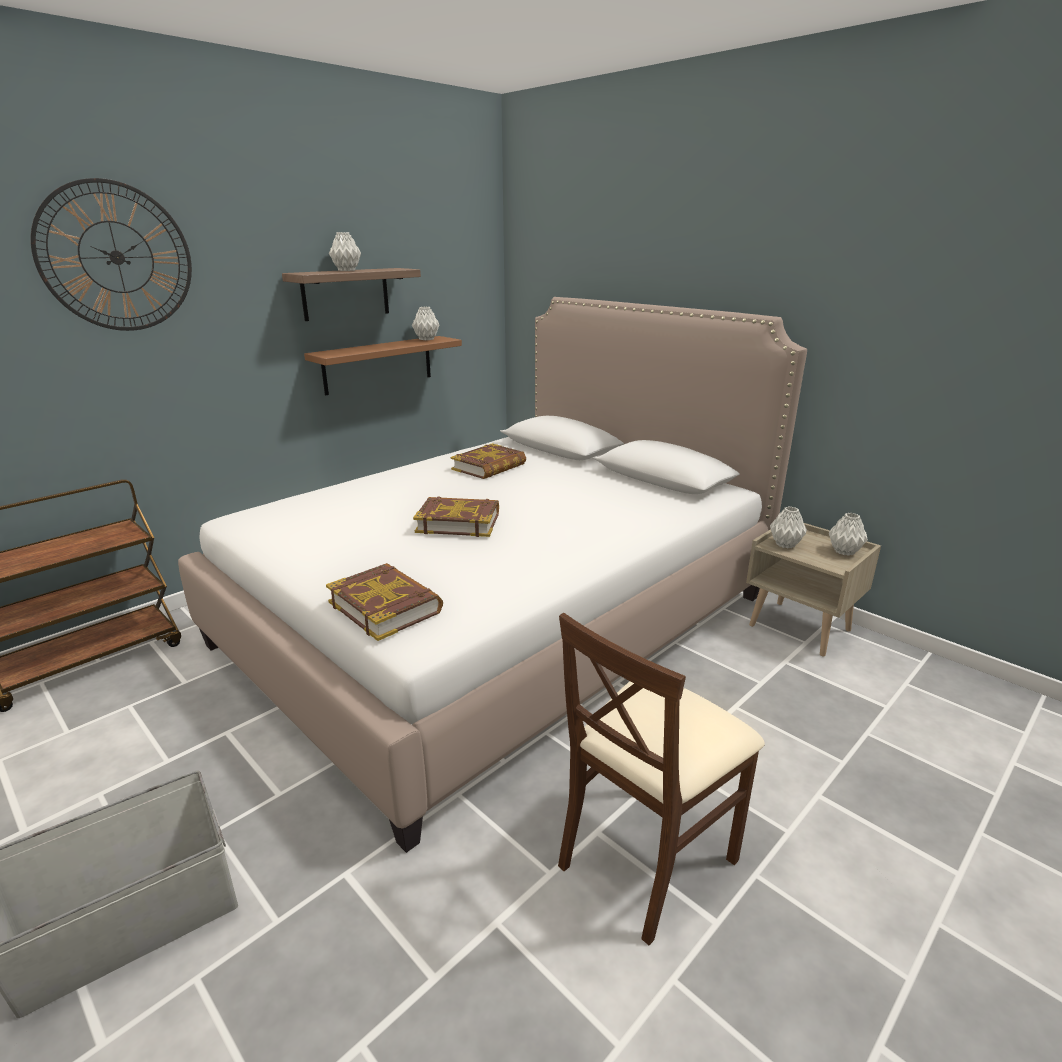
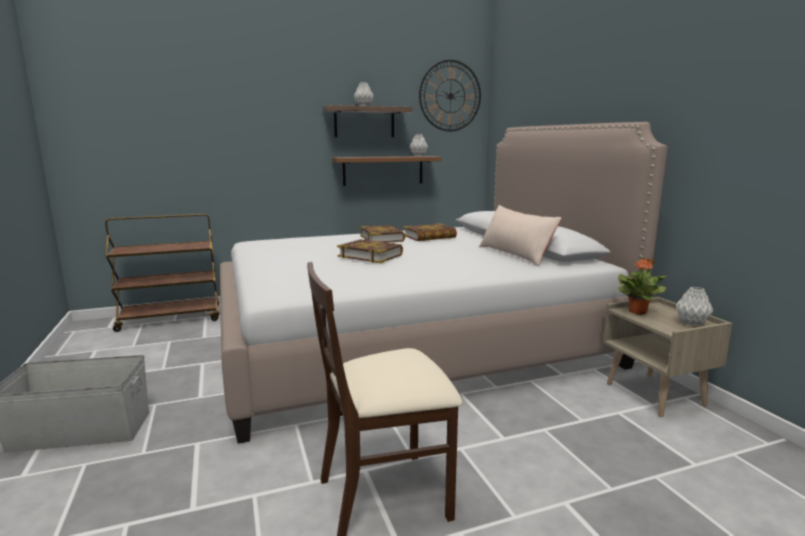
camera: 25 degrees right, 10 degrees down
wall clock [30,178,192,331] -> wall clock moved to [419,60,481,131]
book [326,563,443,641] -> book moved to [360,225,406,243]
grey vase [770,506,807,548] -> potted plant [618,258,667,315]
none -> beige pillow [479,205,562,266]

